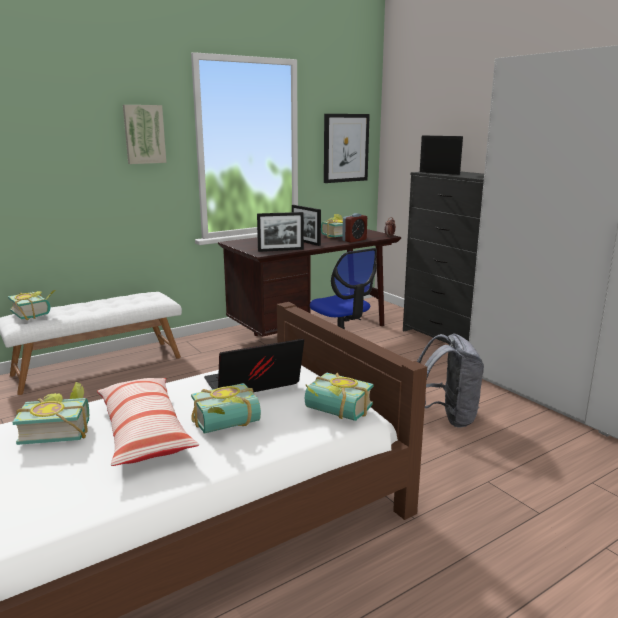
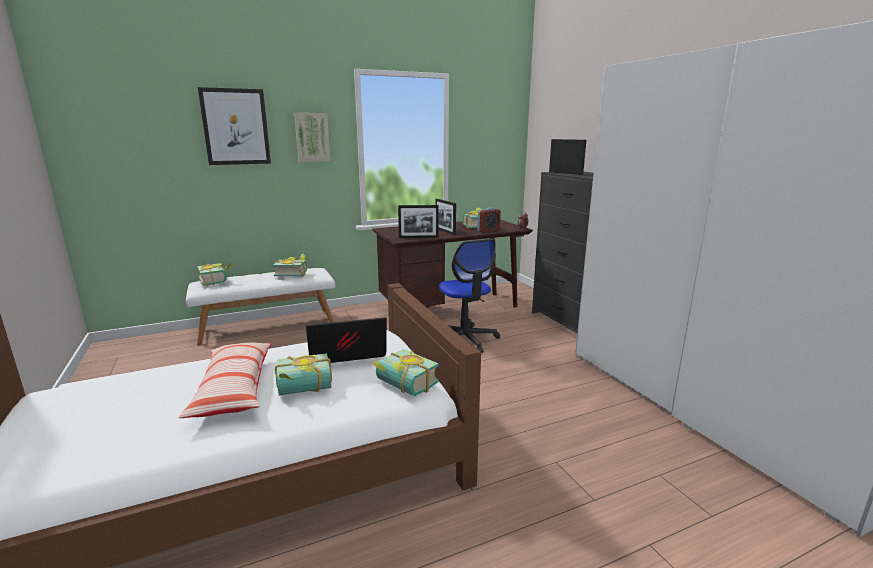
camera: 10 degrees right, 0 degrees up
book [13,382,89,445] -> book moved to [273,254,307,277]
picture [324,114,370,183] -> picture moved to [198,87,271,165]
grey backpack [417,334,484,427] -> none

